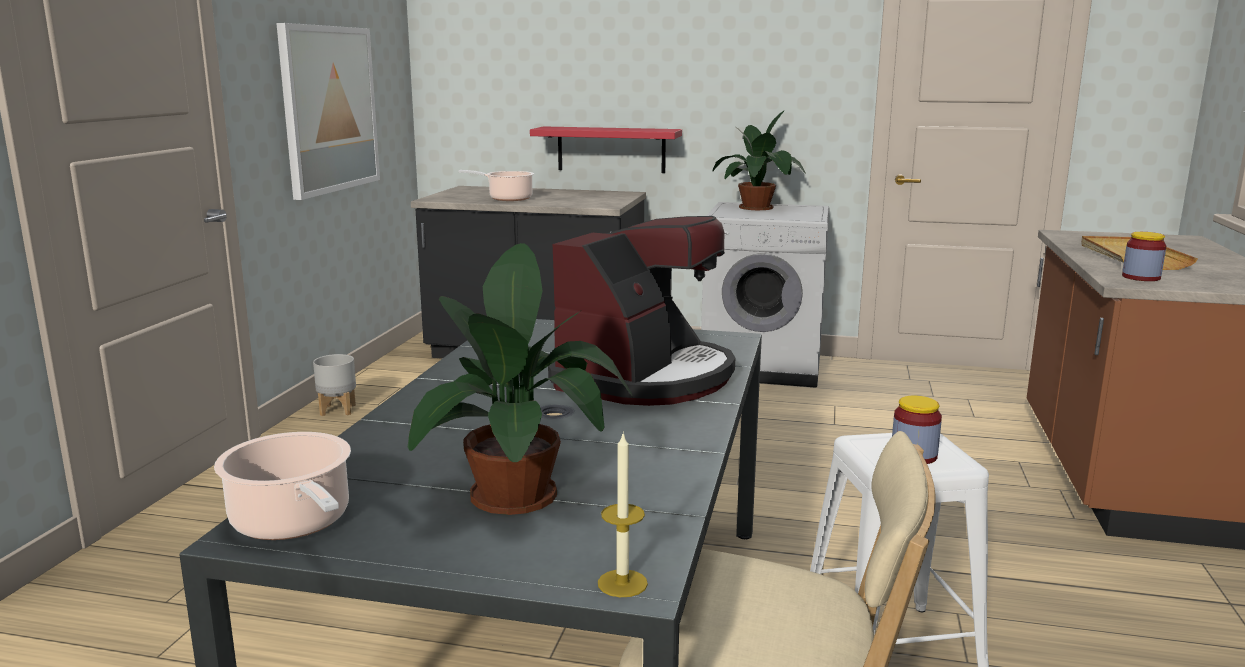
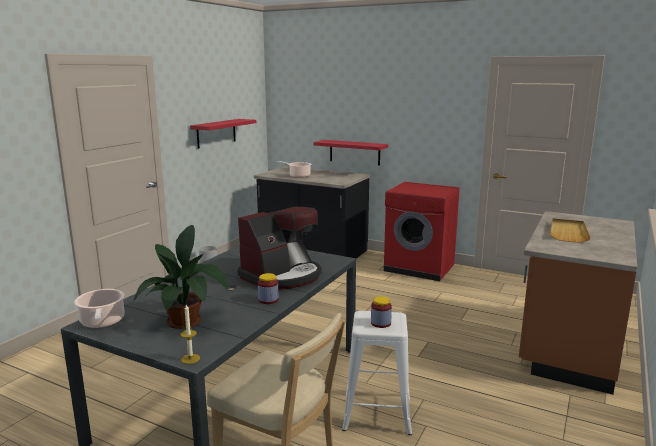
camera: 15 degrees right, 0 degrees up
picture [276,23,380,200] -> red shelf [190,119,256,149]
white washing machine [701,202,830,388] -> red washing machine [384,182,460,281]
potted plant [712,110,806,210] -> none
jar [1122,232,1167,281] -> jar moved to [258,273,279,304]

